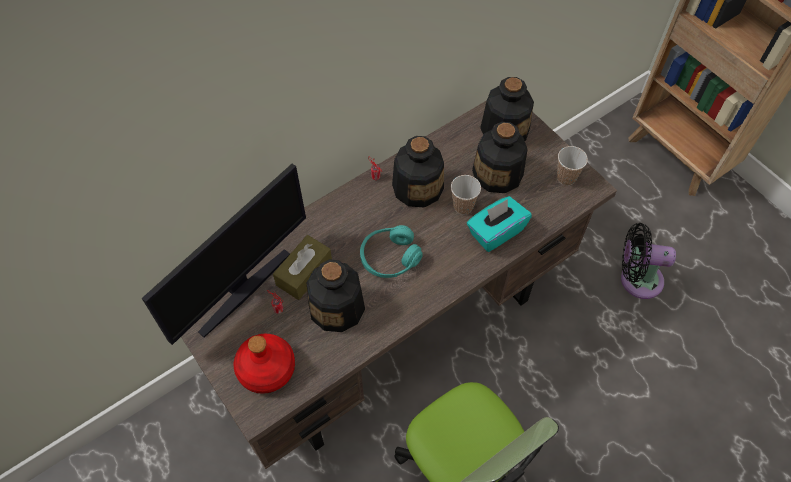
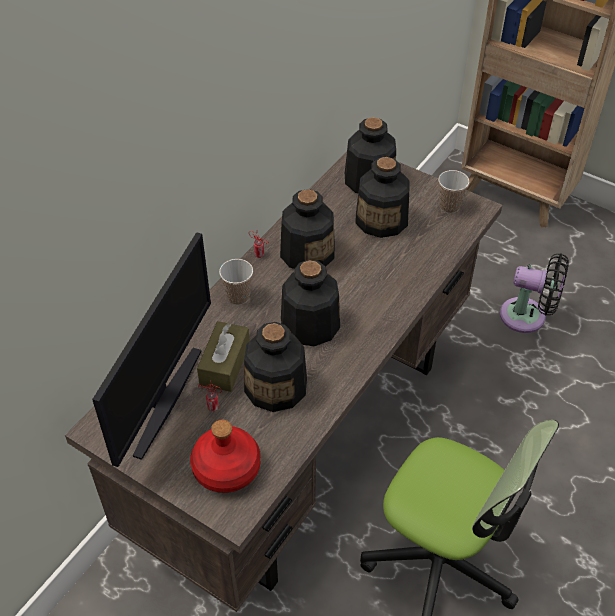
camera: 20 degrees left, 10 degrees down
turquoise headphones [360,225,423,278] -> bottle [281,260,340,346]
cup [451,175,481,215] -> cup moved to [219,259,253,305]
turquoise tissue box [467,196,532,252] -> none
black fan [621,223,676,299] -> black fan turned 150 degrees counterclockwise [500,253,569,333]

